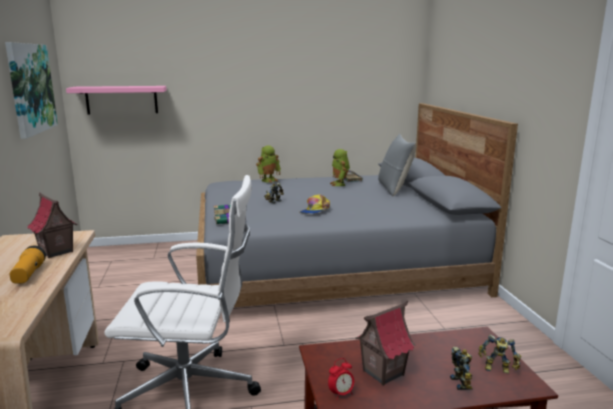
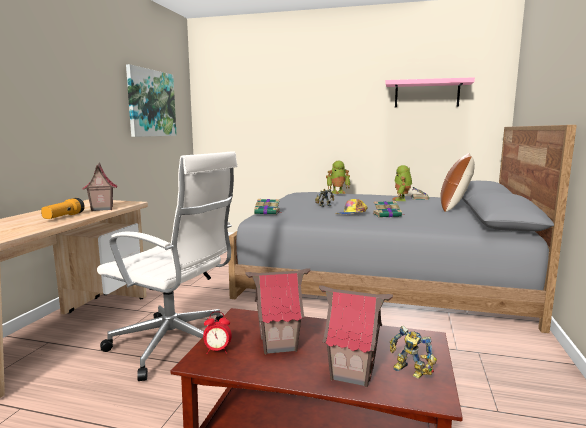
camera: 25 degrees right, 5 degrees down
pink shelf [66,86,167,114] -> pink shelf moved to [385,77,475,107]
grey pillow [378,134,416,197] -> brown pillow [440,153,475,212]
toy robot [450,346,473,390] -> toy house [319,286,393,387]
none -> book [373,201,403,218]

